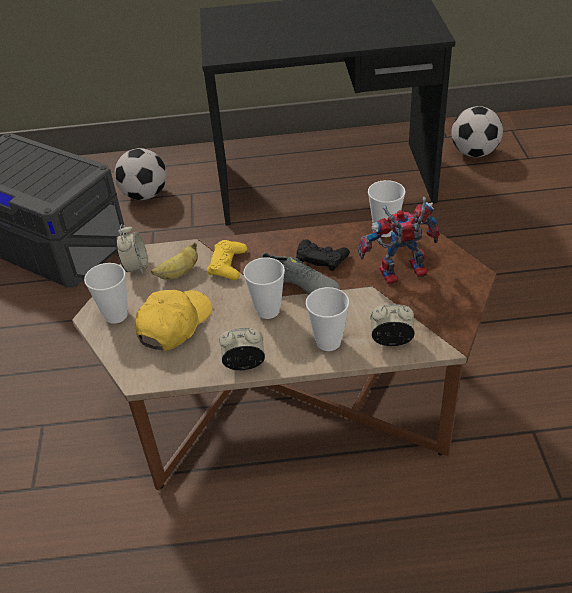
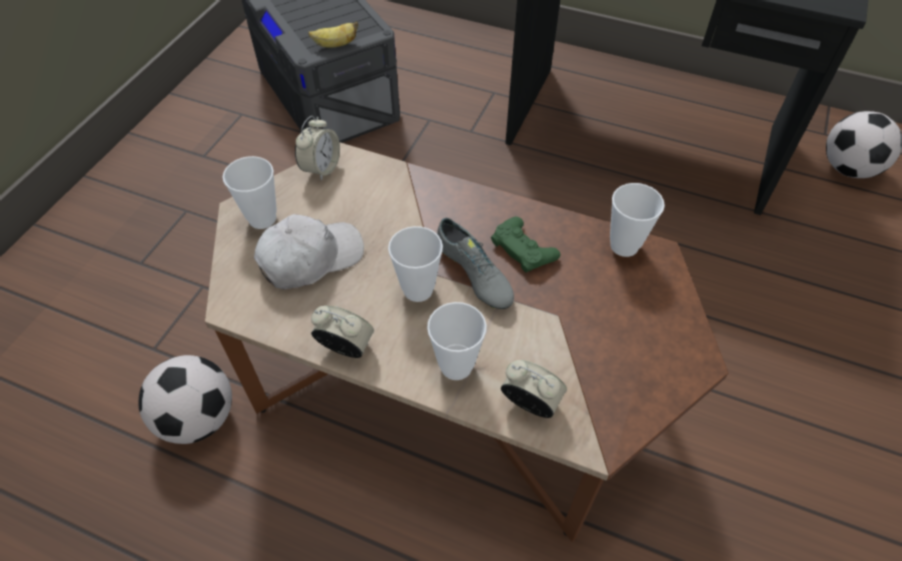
camera: 25 degrees right, 10 degrees up
football [115,148,166,200] -> football moved to [138,355,232,444]
yellow cap [135,290,213,351] -> white cap [254,214,364,289]
banana [151,242,198,280] -> banana moved to [308,22,359,48]
yellow game controller [207,240,247,280] -> none
black game controller [296,239,350,271] -> green game controller [491,217,560,272]
toy robot [357,197,440,285] -> none

